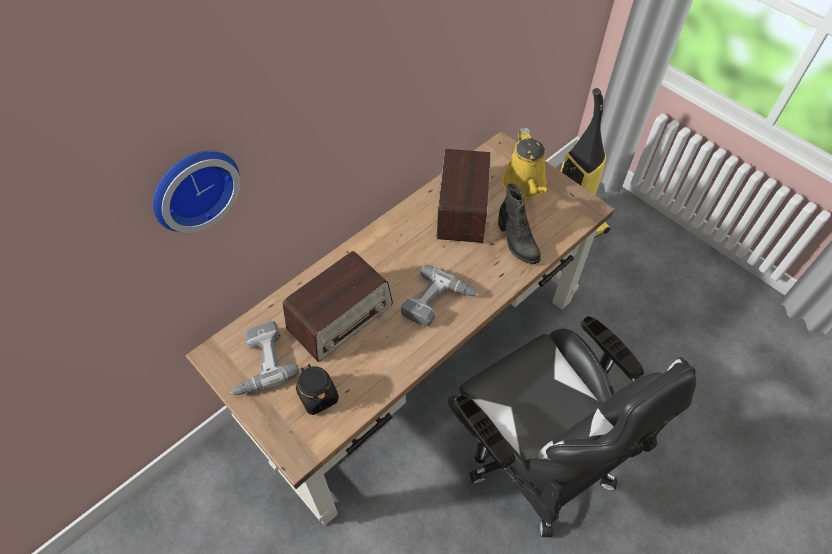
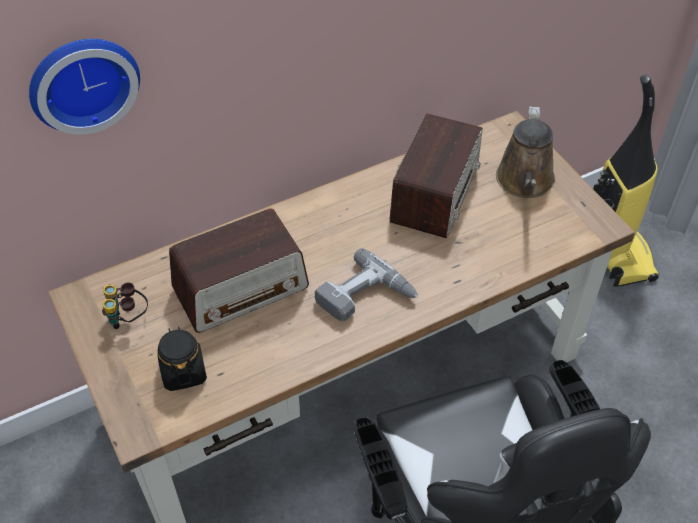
camera: 15 degrees right, 5 degrees down
power drill [231,321,299,395] -> binoculars [102,282,148,329]
black boot [498,183,541,264] -> none
yellow watering can [502,128,549,199] -> brown watering can [496,106,555,198]

